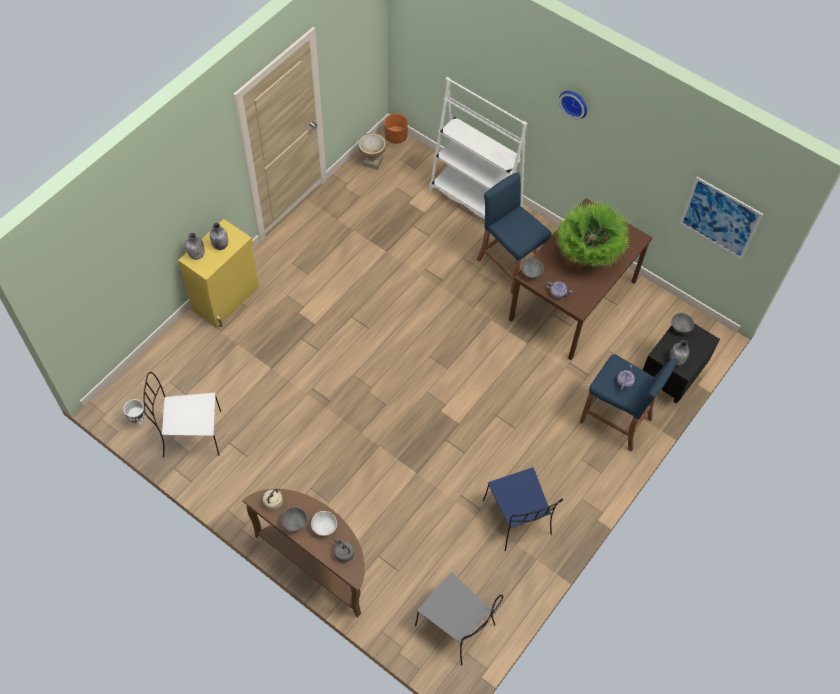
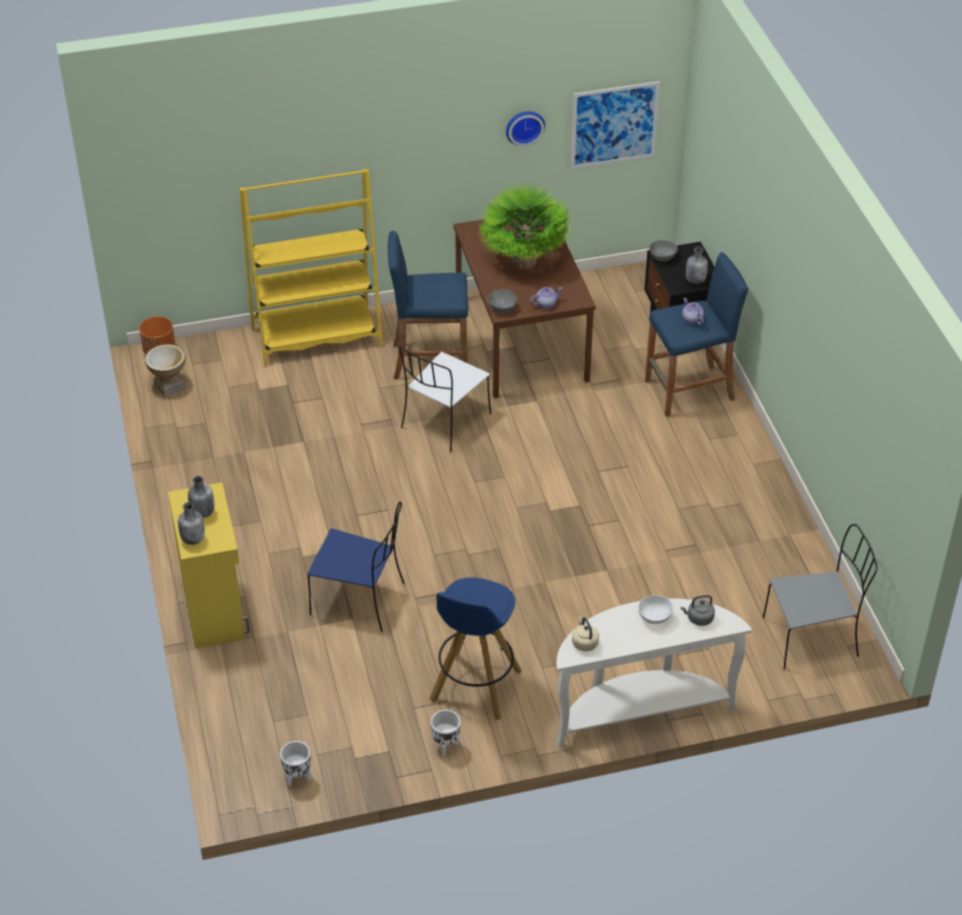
camera: 50 degrees left, 15 degrees down
white chair [143,372,221,457] -> white chair moved to [398,346,491,452]
brown console table [242,489,365,617] -> white console table [556,598,752,748]
grey bowl [281,507,307,532] -> none
white bookcase [429,77,528,219] -> yellow bookcase [240,169,383,366]
blue chair [483,467,563,551] -> blue chair moved to [307,502,405,632]
wall clock [559,91,587,119] -> wall clock moved to [506,111,545,146]
none -> blue stool [429,577,522,720]
none -> white planter [431,710,461,757]

